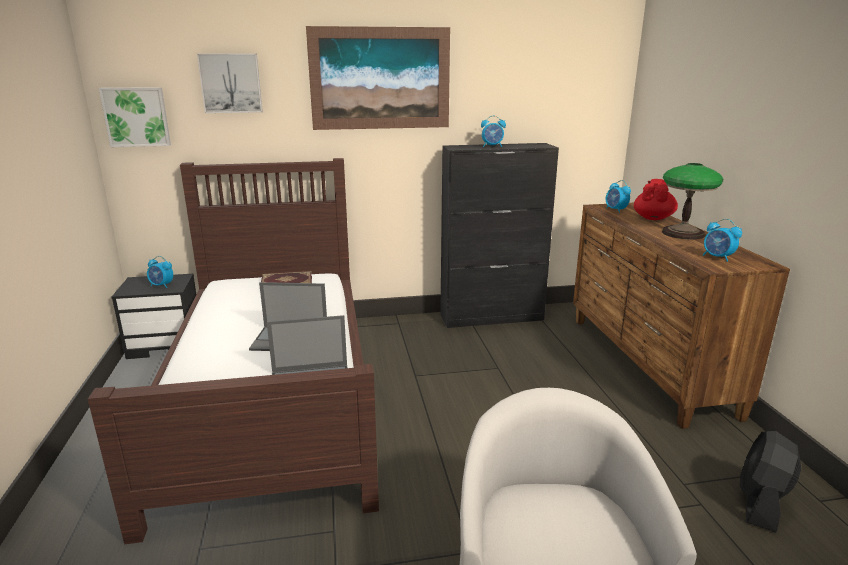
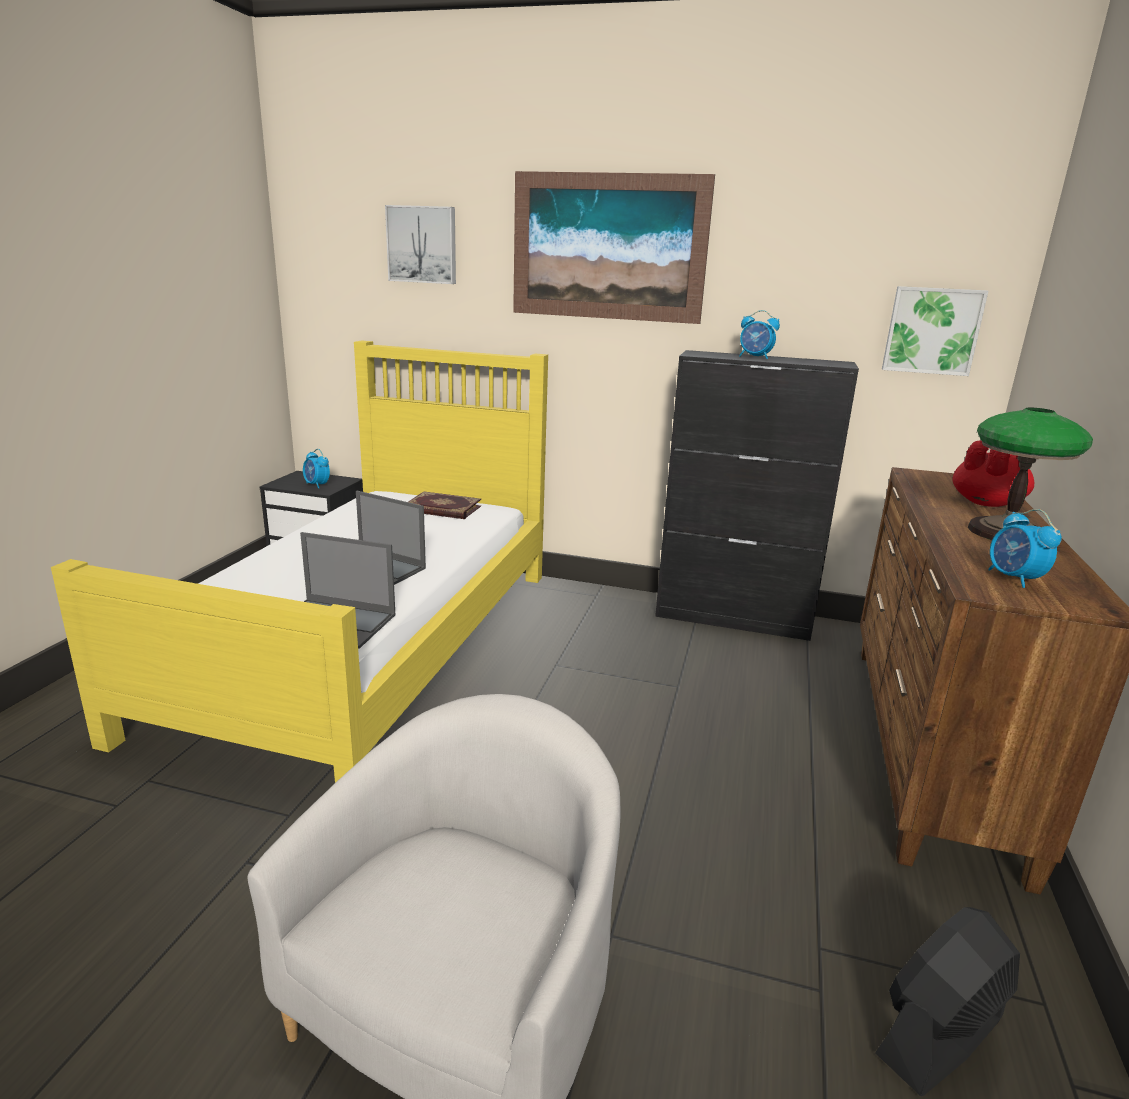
camera: 25 degrees right, 0 degrees up
brown bed [88,158,379,544] -> yellow bed [51,340,548,783]
picture [99,87,171,147] -> picture moved to [882,286,988,376]
alarm clock [606,180,631,213] -> none

